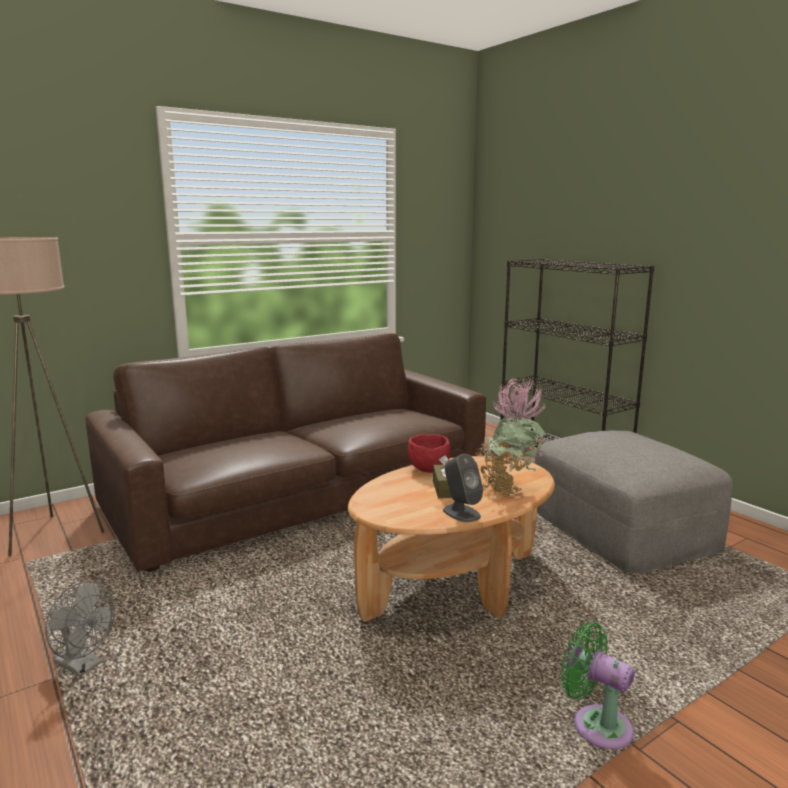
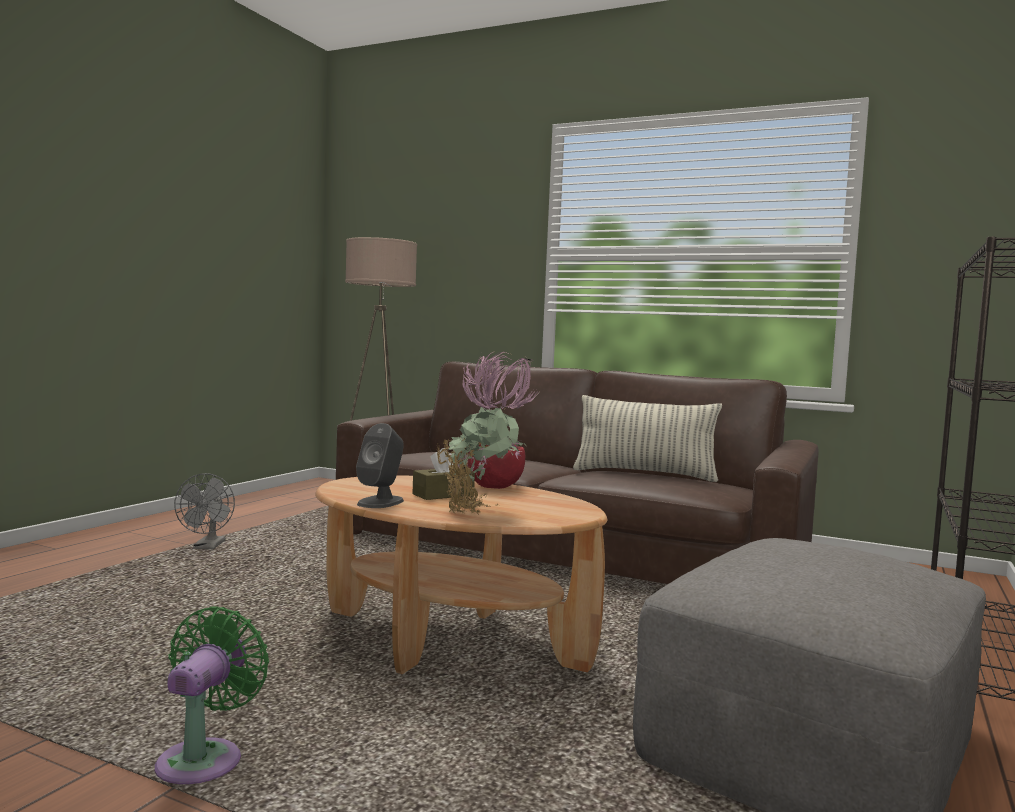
camera: 60 degrees right, 10 degrees down
none -> pillow [573,395,722,482]

